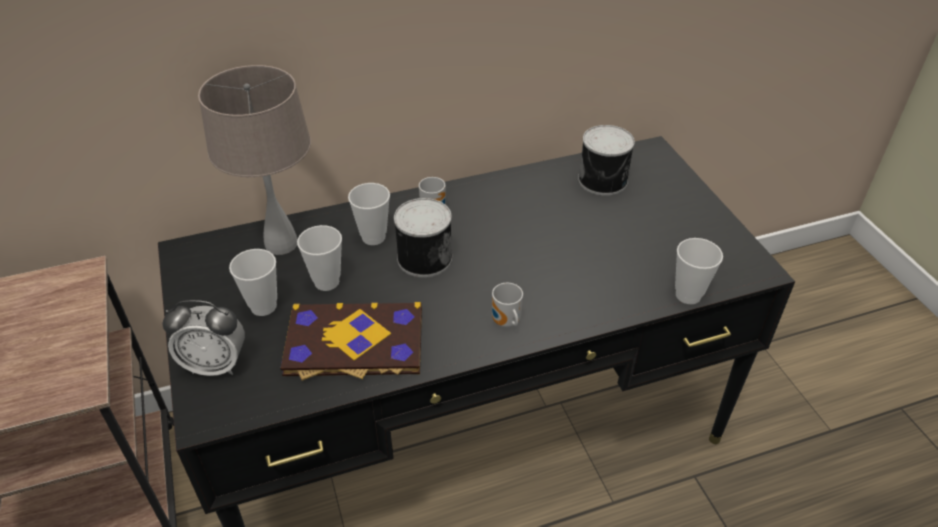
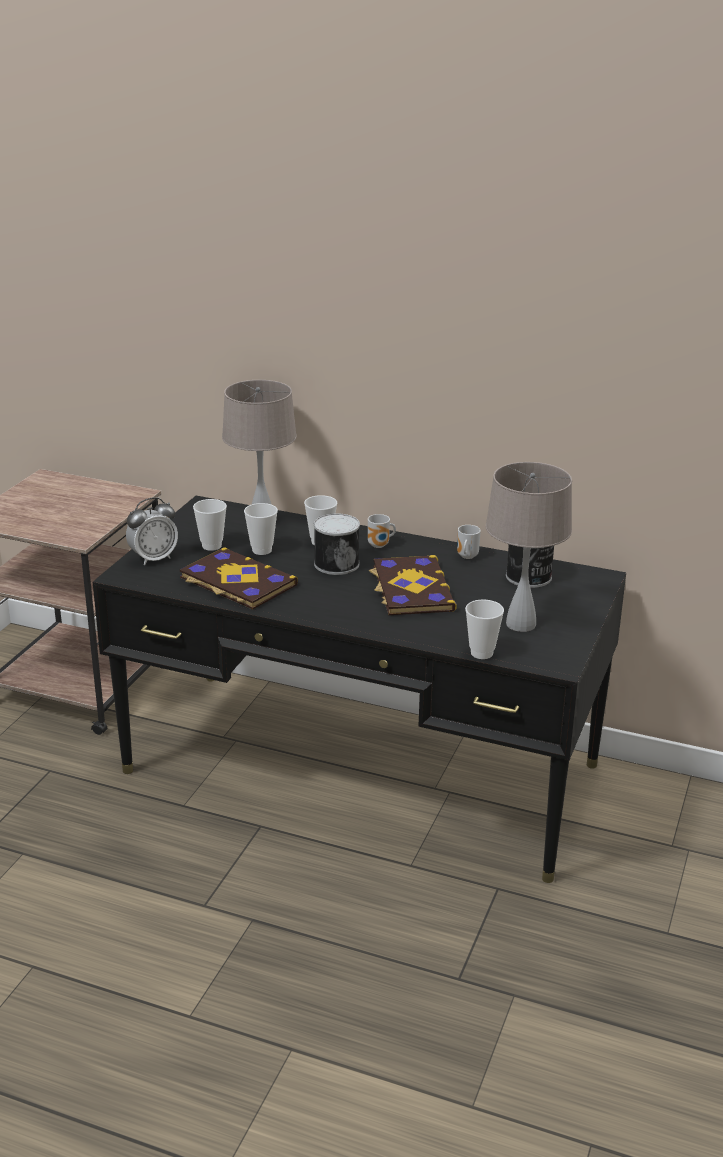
camera: 40 degrees right, 15 degrees down
alarm clock [162,300,245,376] -> alarm clock turned 75 degrees counterclockwise [126,497,178,565]
mug [492,283,523,327] -> mug moved to [457,525,481,559]
none -> book [369,555,457,615]
none -> beige table lamp [486,462,572,632]

